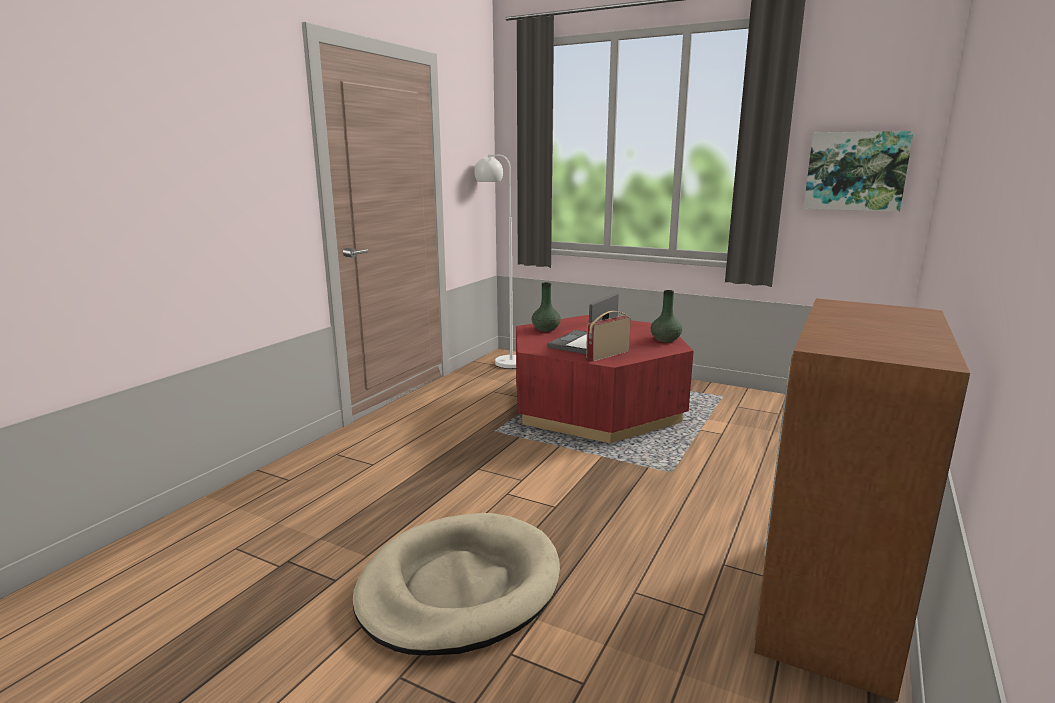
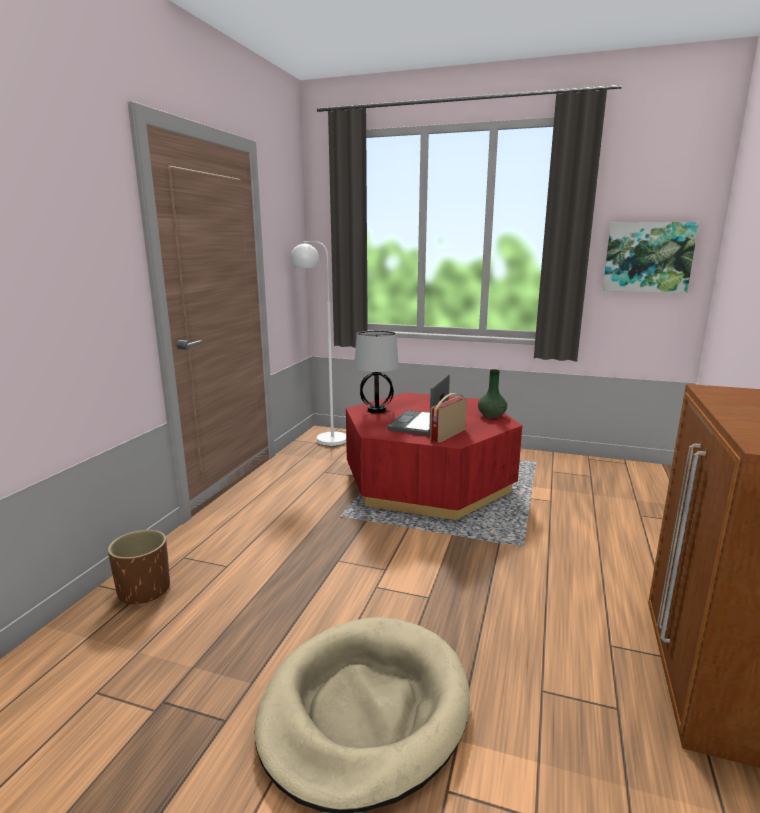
camera: 10 degrees left, 0 degrees up
green vase [532,282,561,332] -> table lamp [354,331,399,413]
none -> brown planter [108,530,170,606]

